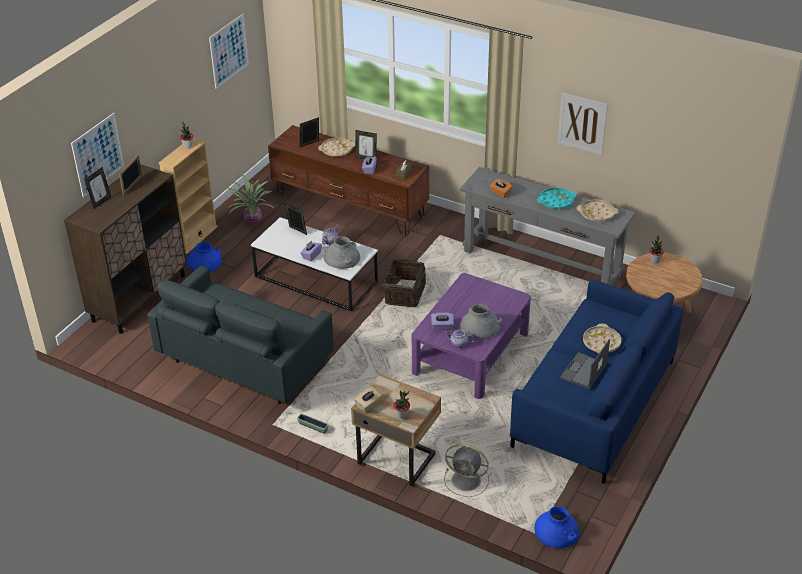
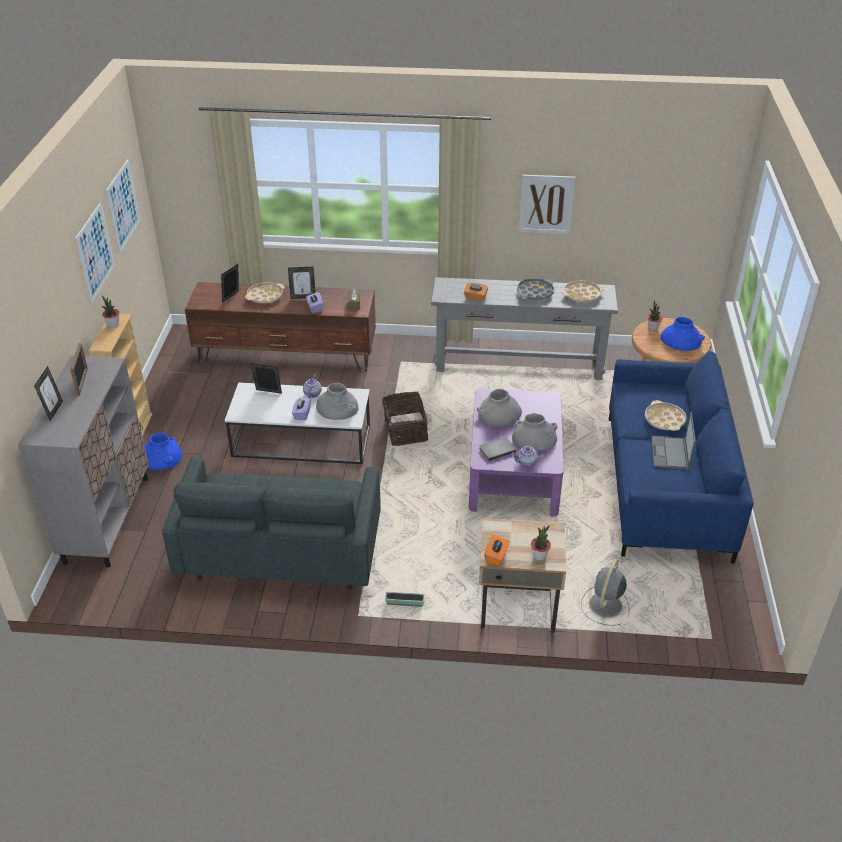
camera: 25 degrees left, 0 degrees up
brown cabinet [64,164,187,334] -> grey cabinet [18,355,149,568]
picture [71,113,124,197] -> picture moved to [75,203,115,303]
potted plant [226,174,275,224] -> none
beige tissue box [354,386,381,412] -> orange tissue box [484,534,509,566]
purple tissue box [431,312,454,330] -> grey book [479,438,517,461]
grey fan [444,444,489,497] -> grey fan turned 120 degrees clockwise [581,559,629,626]
blue vase [534,506,579,548] -> blue vase moved to [660,317,705,351]
turquoise tray [537,187,576,209] -> grey tray [517,278,554,300]
none -> grey vase [477,389,522,426]

